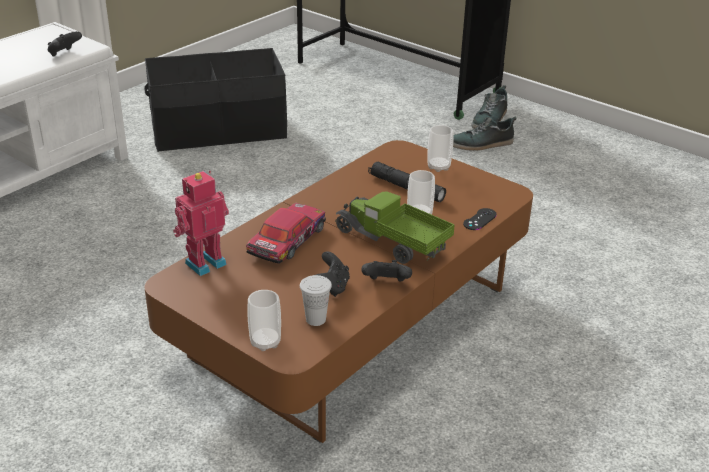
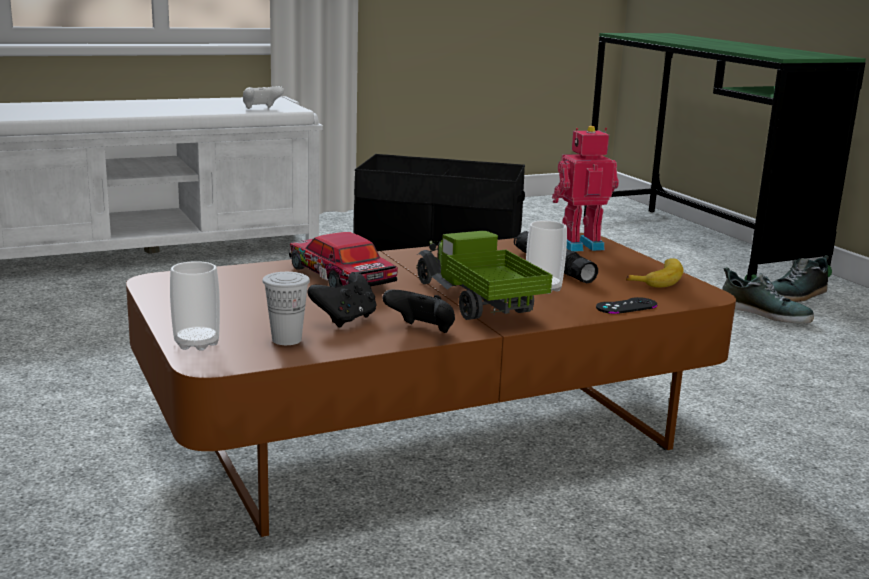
camera: 25 degrees right, 15 degrees down
black game controller [47,31,82,56] -> white game controller [243,86,284,109]
toy robot [173,171,229,276] -> toy robot moved to [552,126,619,252]
toy car [246,203,326,264] -> toy car turned 90 degrees counterclockwise [289,232,398,287]
cup [427,125,454,172] -> none
shoe [453,117,517,151] -> shoe turned 150 degrees counterclockwise [722,267,814,323]
none -> banana [626,258,684,287]

